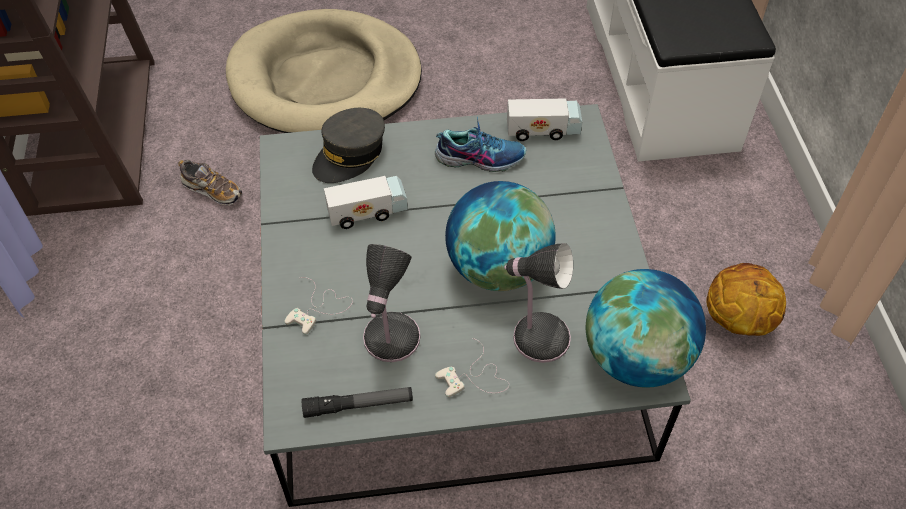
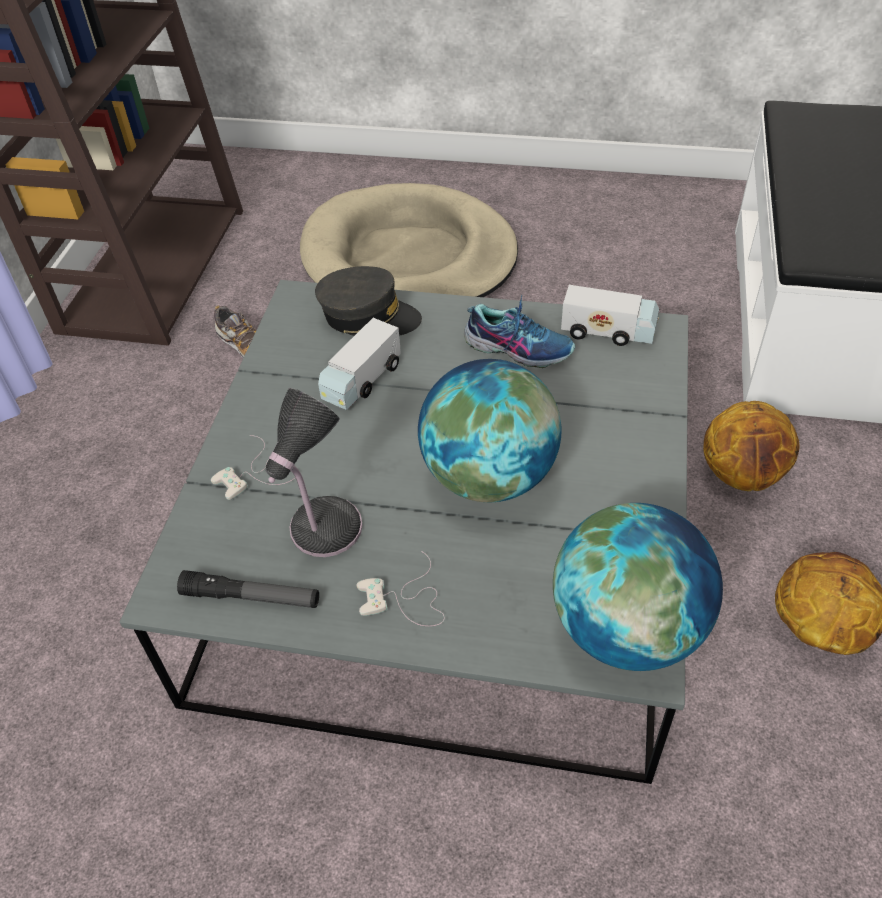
camera: 20 degrees right, 5 degrees down
grey cap [312,108,385,183] -> grey cap turned 135 degrees counterclockwise [315,266,422,336]
toy truck [324,176,408,229] -> toy truck turned 120 degrees clockwise [318,318,401,410]
table lamp [504,243,573,363] -> none
none -> basketball [703,401,800,491]

